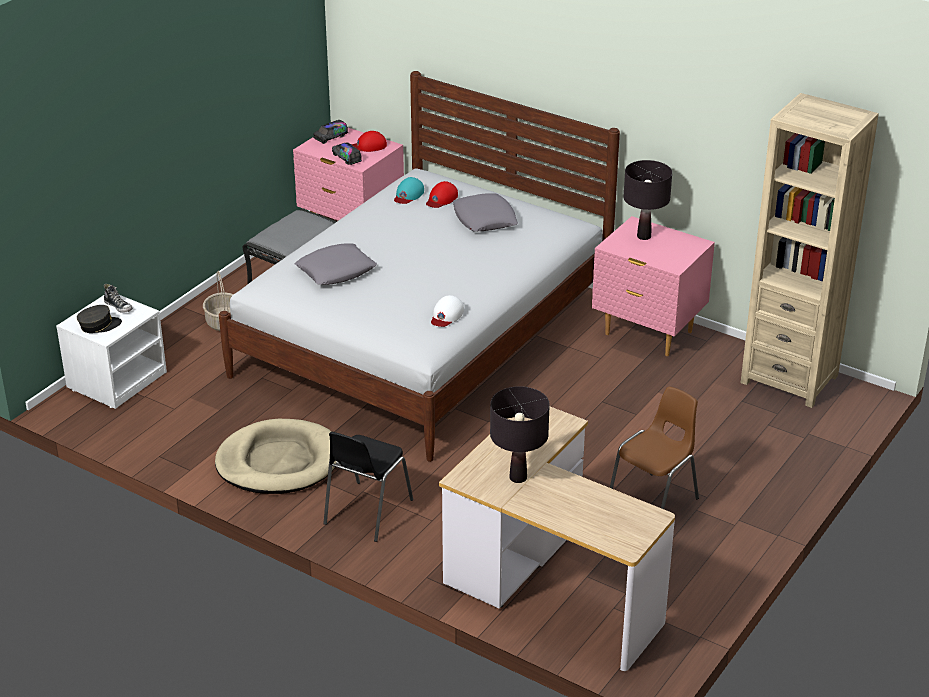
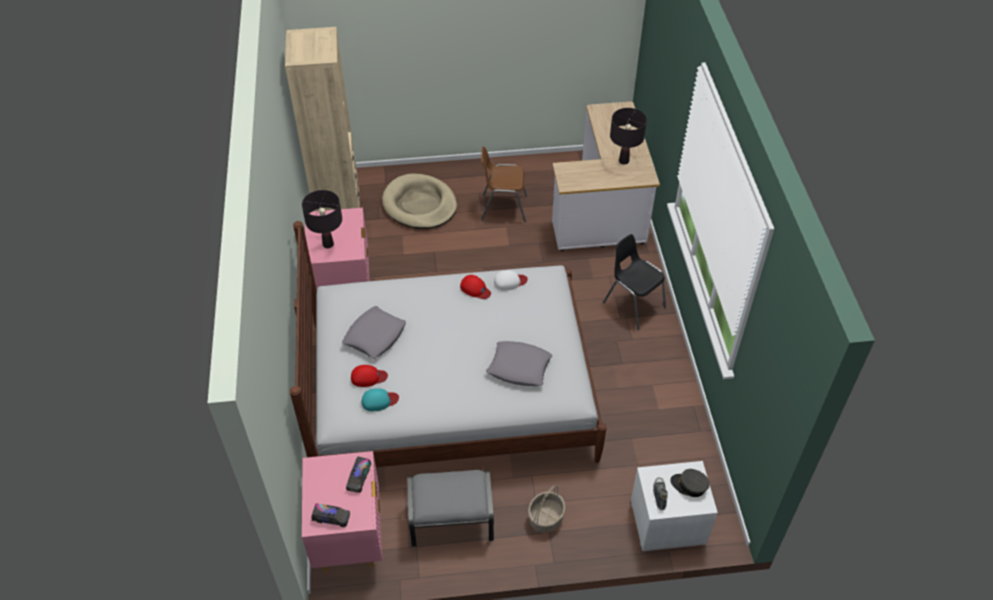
camera: 130 degrees left, 15 degrees up
beige dog bed [215,419,336,494] -> beige dog bed moved to [382,173,457,229]
black chair [323,432,413,542] -> black chair turned 120 degrees counterclockwise [603,234,666,330]
red cap [351,131,387,152] -> red cap moved to [460,275,491,299]

